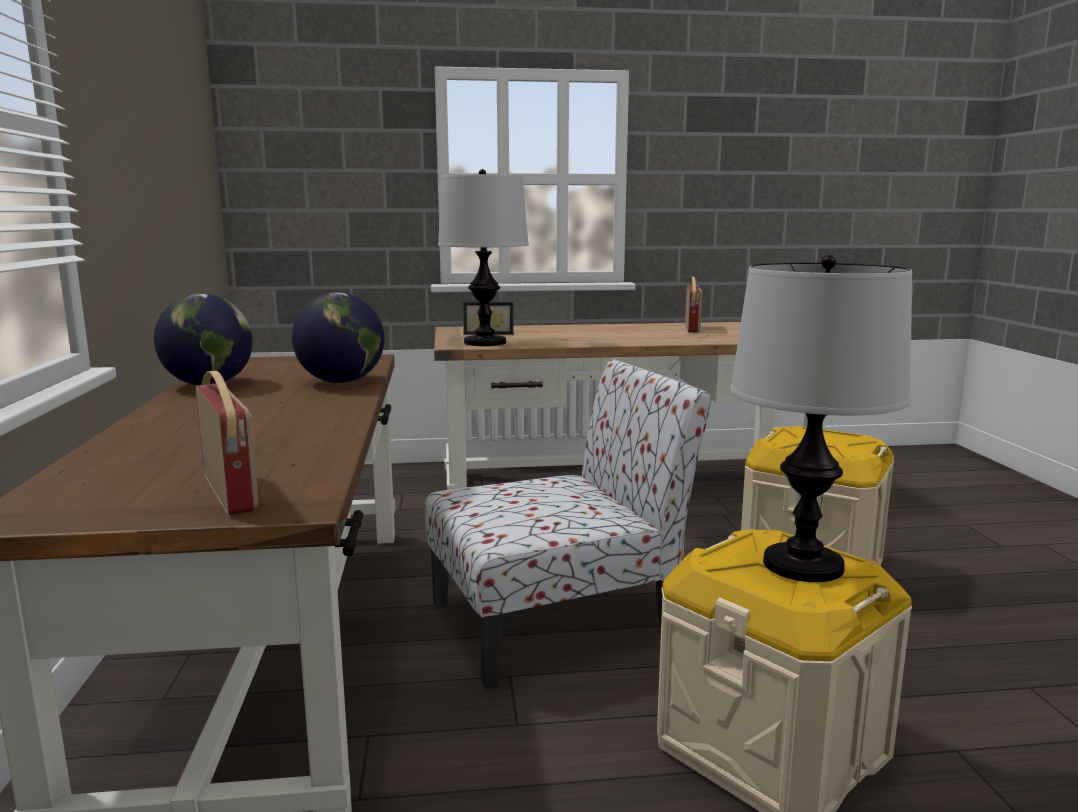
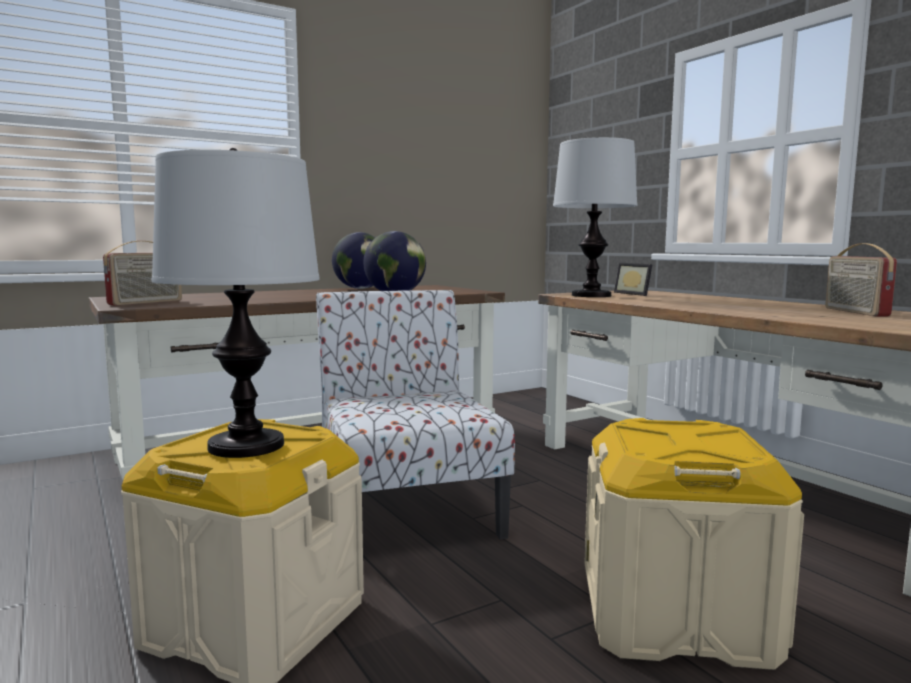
camera: 65 degrees right, 5 degrees down
chair [425,360,712,690] -> chair turned 150 degrees counterclockwise [316,290,515,540]
radio [685,277,702,332] -> radio turned 105 degrees clockwise [825,243,897,316]

